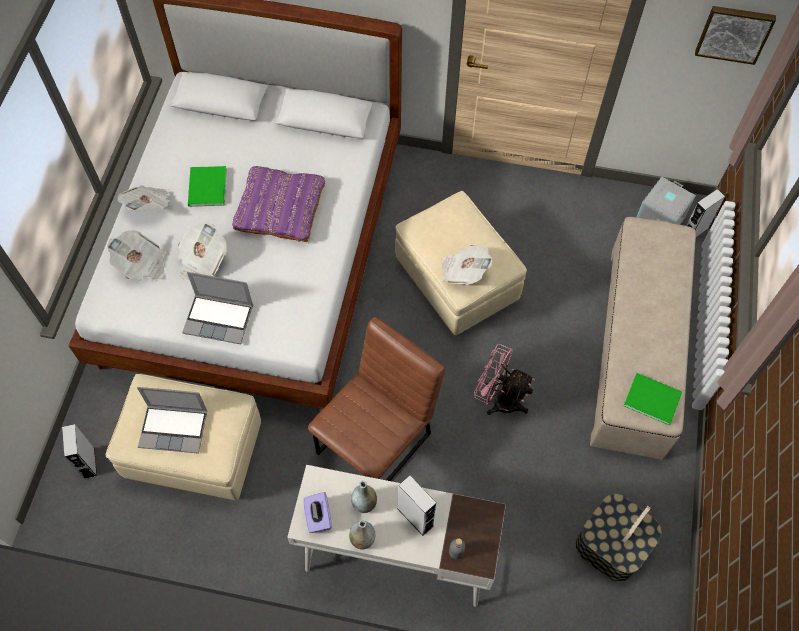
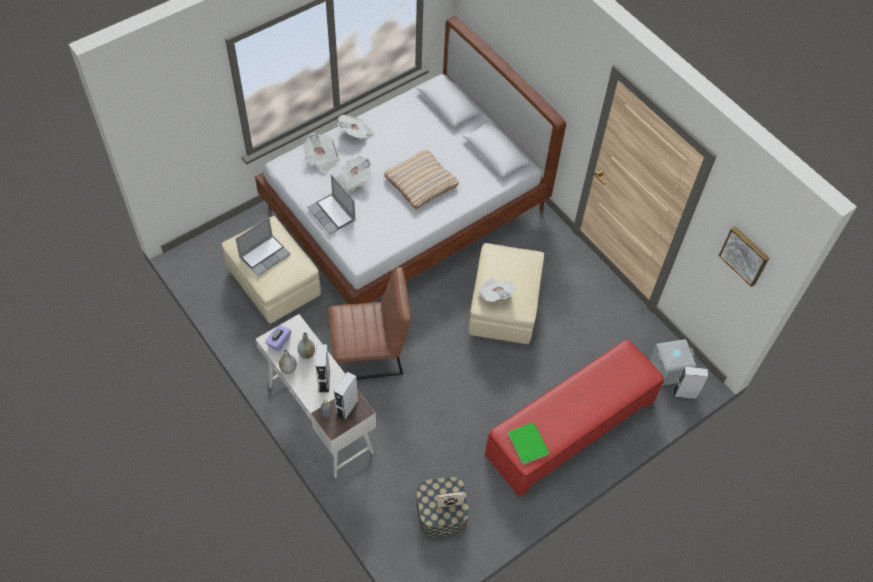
camera: 40 degrees right, 5 degrees down
grey speaker [62,424,97,479] -> grey speaker moved to [334,372,358,421]
laptop [137,387,208,454] -> laptop turned 90 degrees counterclockwise [236,217,291,276]
green book [188,166,227,207] -> none
purple pillow [232,166,325,242] -> beige pillow [384,150,459,210]
pink fan [474,344,535,415] -> none
beige bench [590,217,696,460] -> red bench [485,340,664,497]

